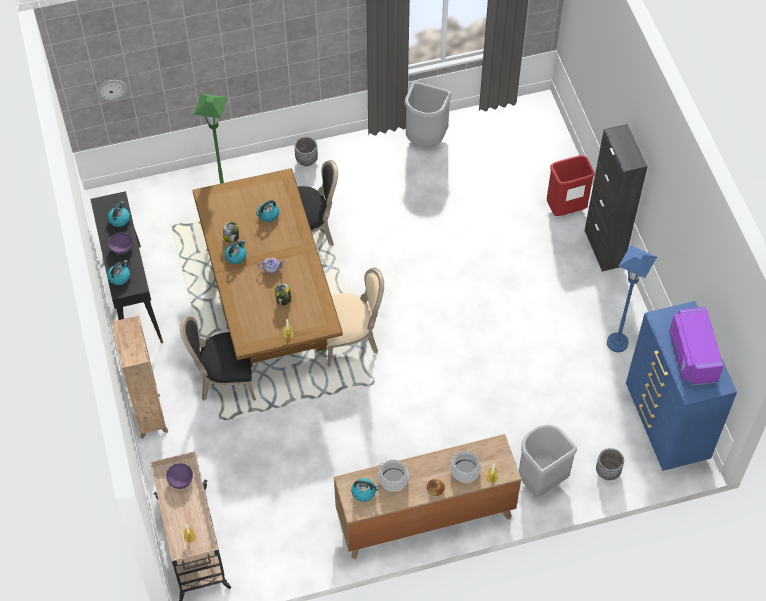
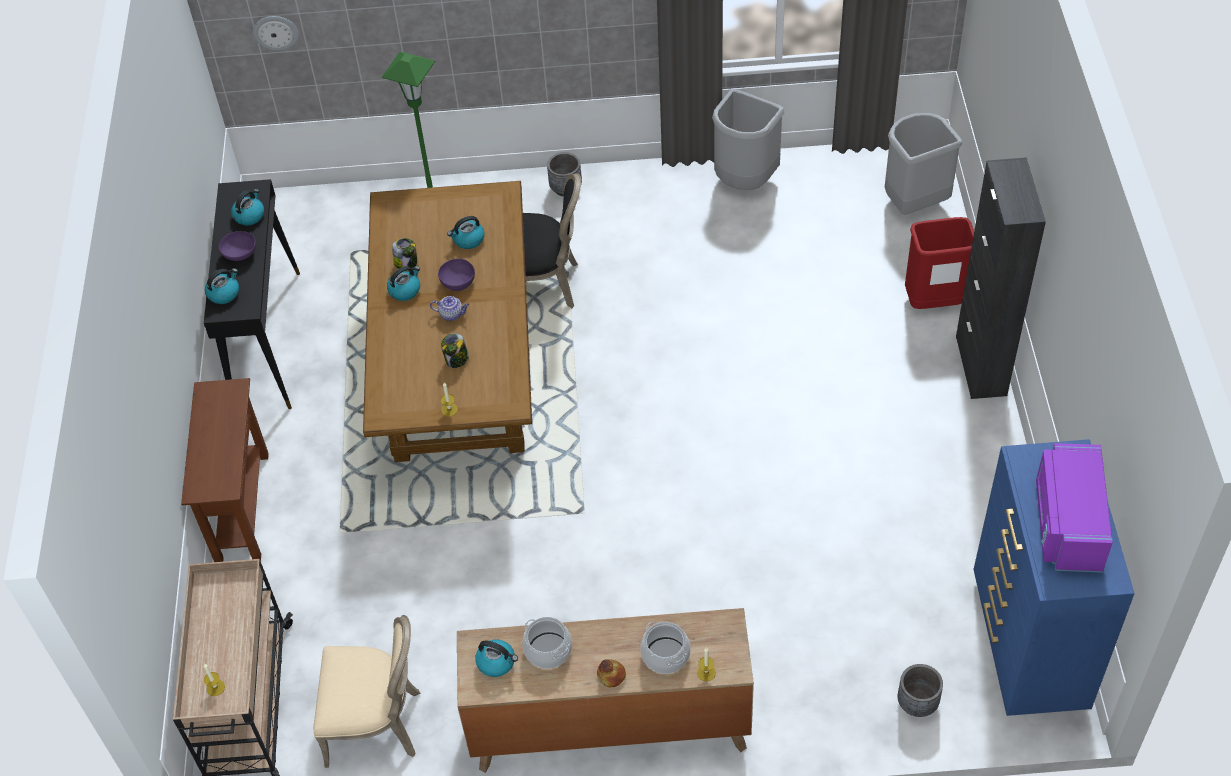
camera: 15 degrees right, 5 degrees down
brown bookcase [112,316,168,439] -> brown console table [181,378,269,562]
purple bowl [166,463,193,489] -> purple bowl moved to [438,259,475,291]
black chair [180,316,256,401] -> none
beige chair [326,268,384,367] -> beige chair moved to [314,615,420,768]
grey trash can [519,424,577,497] -> grey trash can moved to [885,113,962,214]
blue floor lamp [607,245,657,352] -> none

